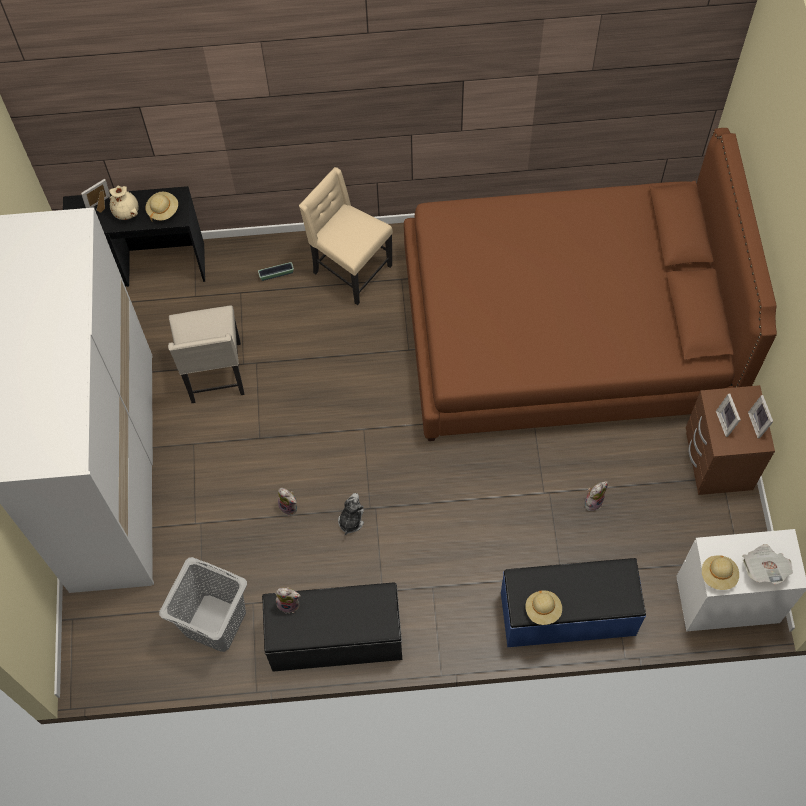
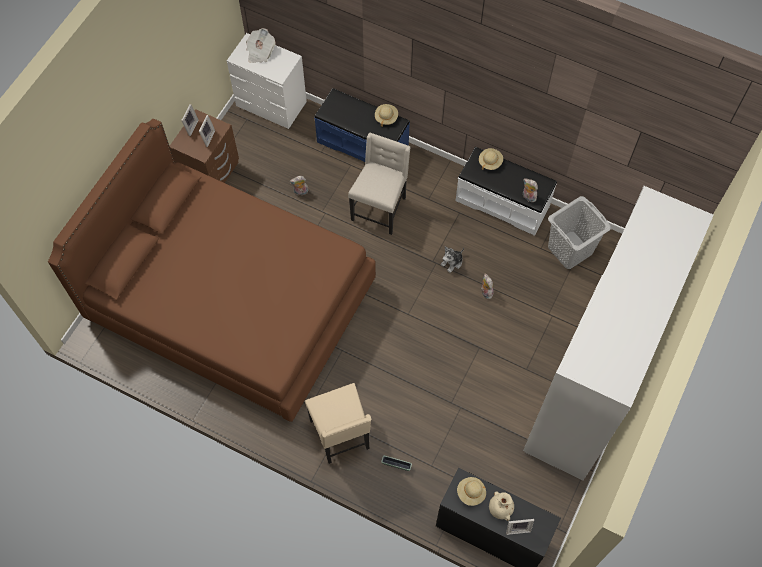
camera: 150 degrees left, 0 degrees up
beige chair [168,305,244,403] -> beige chair moved to [348,133,411,235]
black bench [262,583,402,672] -> white bench [456,147,557,236]
beige hat [702,556,739,590] -> beige hat moved to [479,148,503,170]

